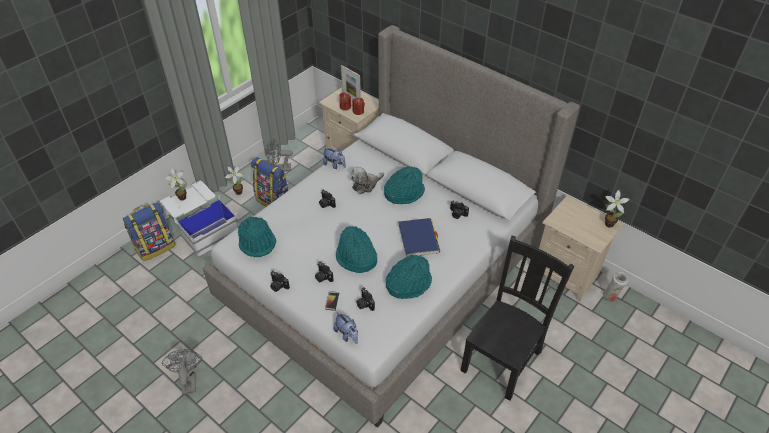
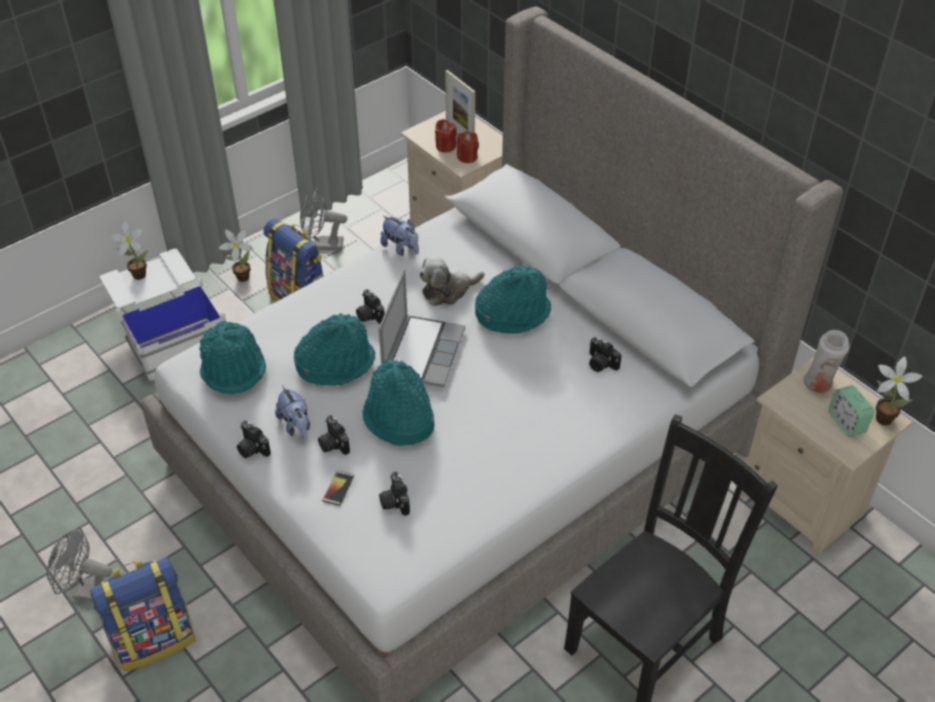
camera: 10 degrees right, 0 degrees up
backpack [123,202,176,261] -> backpack moved to [91,558,195,672]
grey fan [162,349,202,395] -> grey fan turned 75 degrees counterclockwise [47,528,112,602]
plush toy [334,312,358,344] -> plush toy moved to [275,385,310,440]
turquoise hat [386,255,432,299] -> turquoise hat moved to [294,313,375,386]
blue book [398,218,440,257] -> none
white vase [602,272,628,302] -> white vase moved to [803,330,849,393]
none -> laptop [379,270,465,387]
none -> alarm clock [829,385,874,437]

